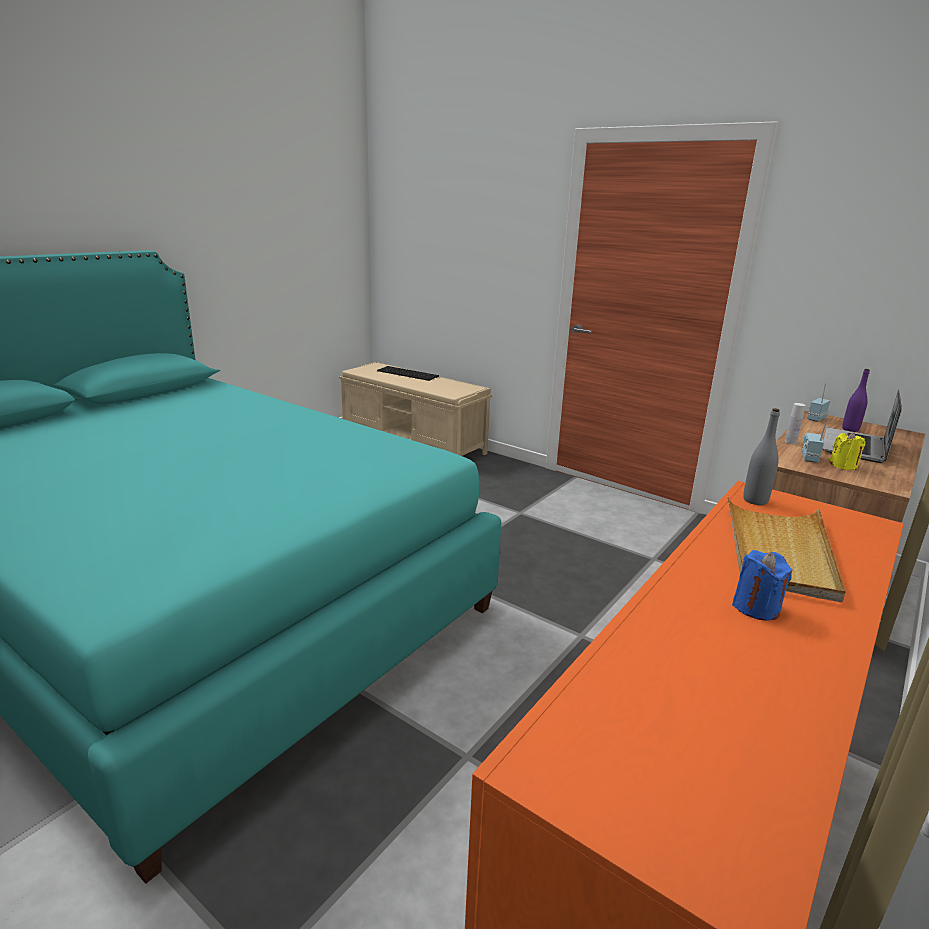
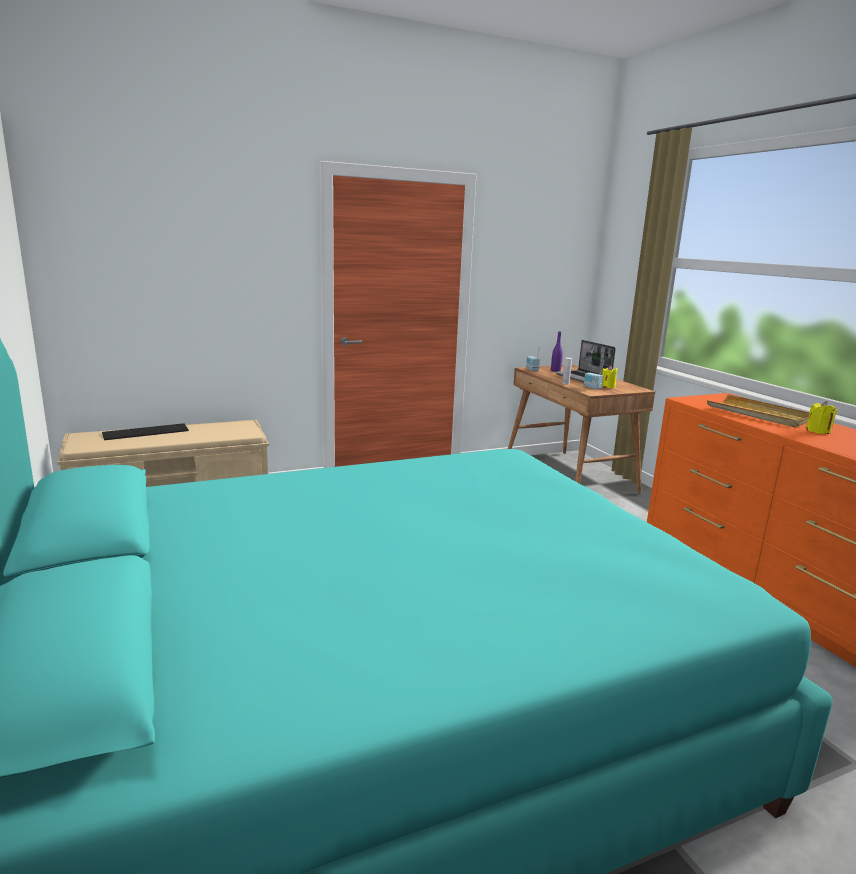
camera: 60 degrees left, 5 degrees down
blue candle [732,550,792,621] -> yellow candle [806,401,837,434]
grey bottle [743,408,780,505] -> none

